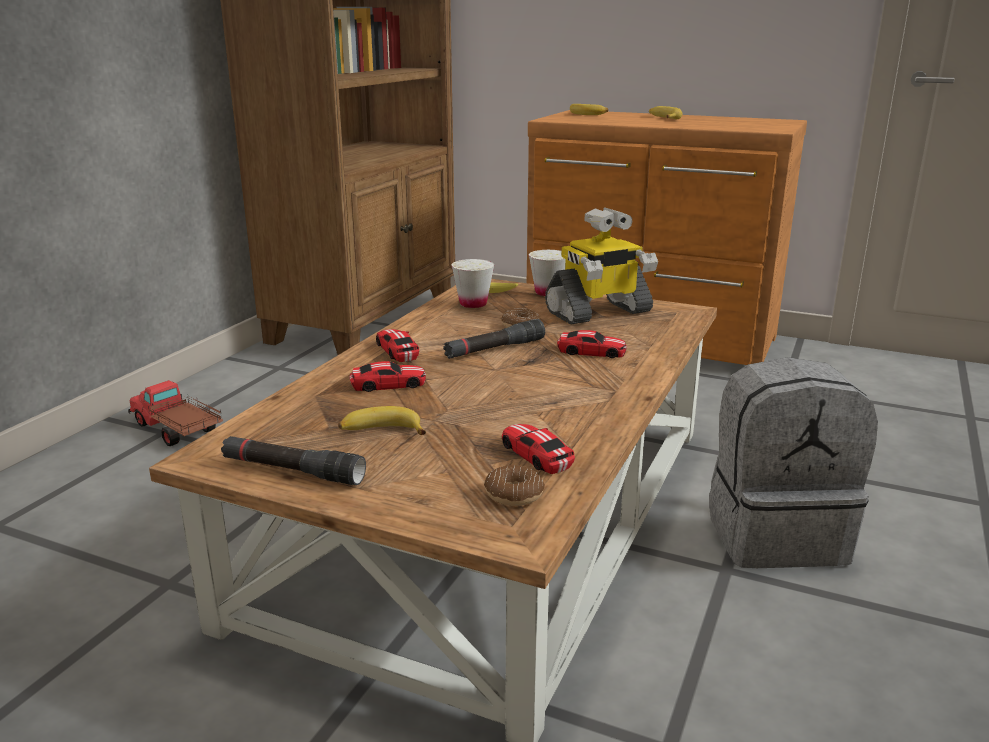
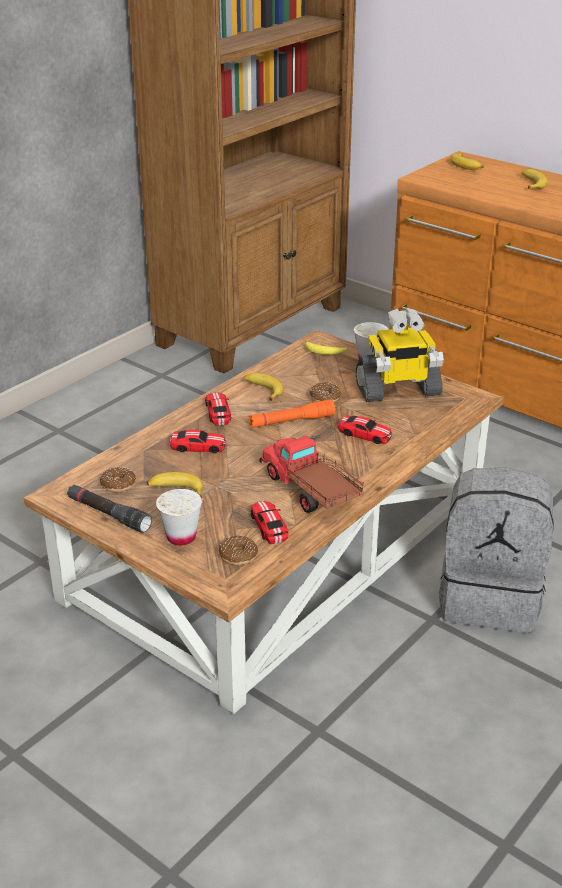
camera: 15 degrees right, 10 degrees up
toy truck [128,380,223,446] -> toy truck moved to [259,436,364,513]
black flashlight [443,319,545,359] -> orange flashlight [249,399,335,428]
white cup [452,259,494,308] -> white cup moved to [156,489,202,546]
none -> donut [100,467,136,492]
none -> banana [244,373,283,401]

